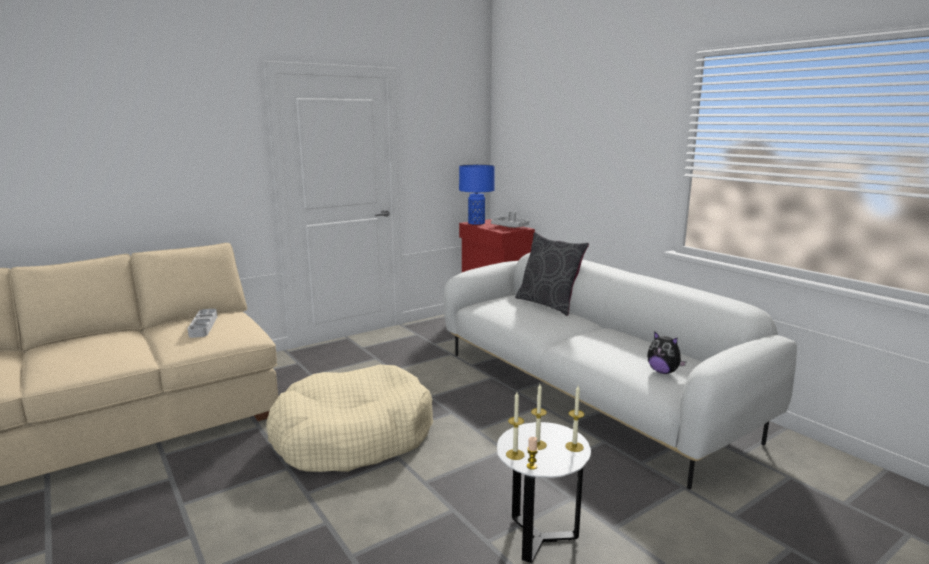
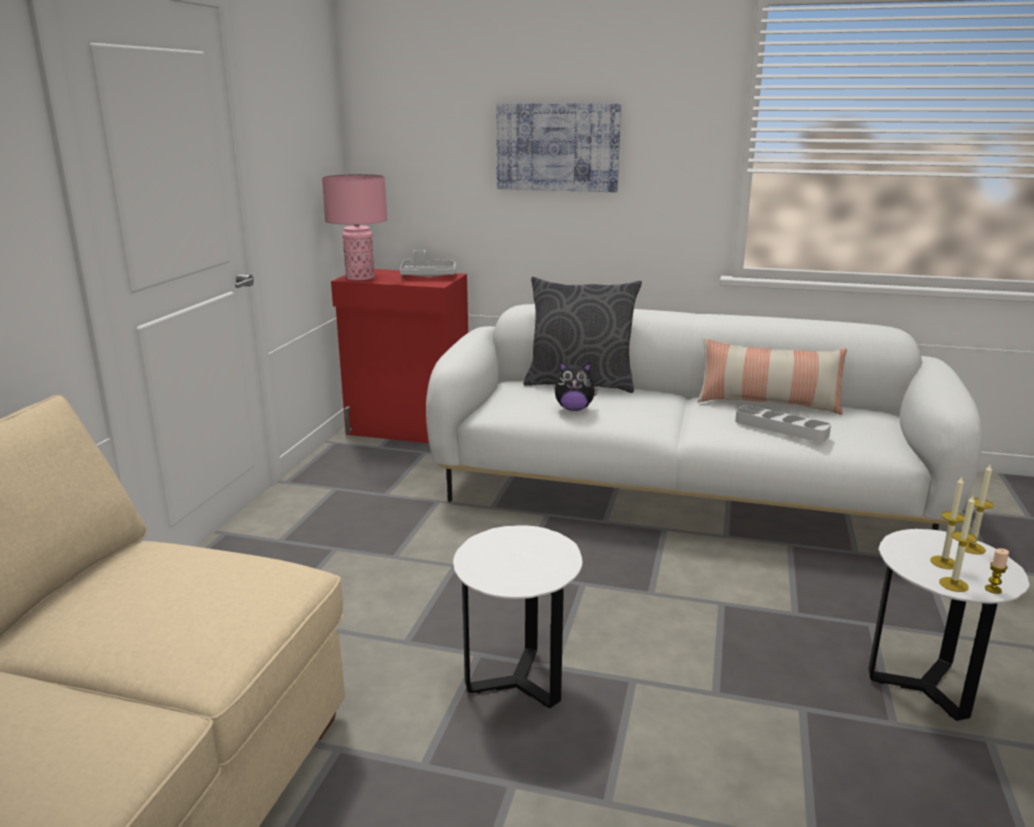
camera: 40 degrees left, 5 degrees up
grey tray [187,309,217,338] -> grey tray moved to [735,405,831,442]
beige dog bed [266,365,433,472] -> white side table [453,525,582,708]
blue table lamp [459,164,495,225] -> pink table lamp [322,174,387,280]
plush toy [647,331,687,374] -> plush toy moved to [554,361,598,411]
none -> picture [496,103,621,192]
none -> pillow [697,338,847,415]

